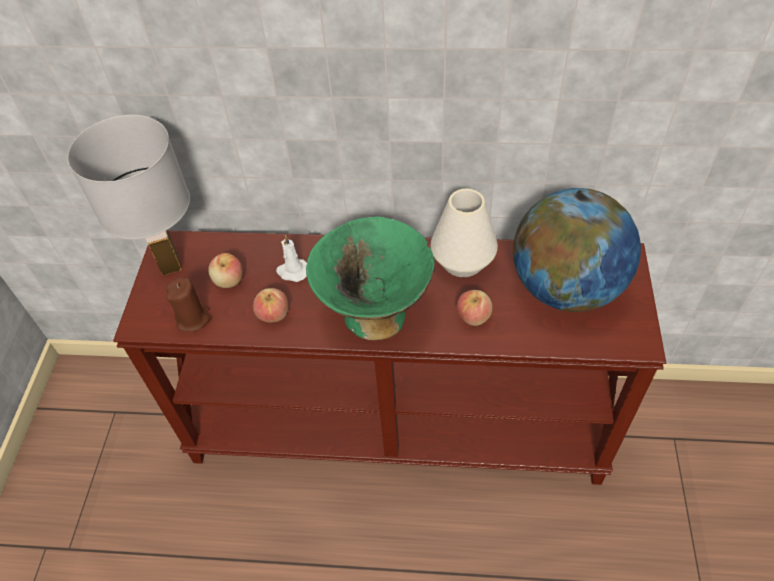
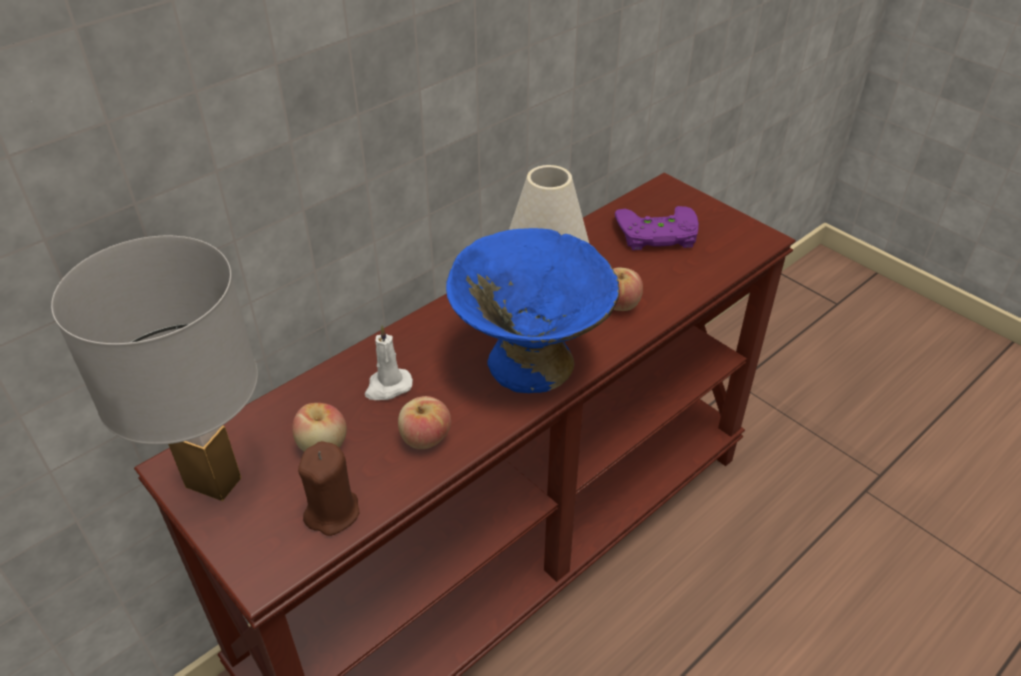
camera: 50 degrees left, 10 degrees down
green bowl [306,216,435,340] -> blue bowl [446,228,620,393]
globe [513,188,641,312] -> purple game controller [615,206,699,250]

